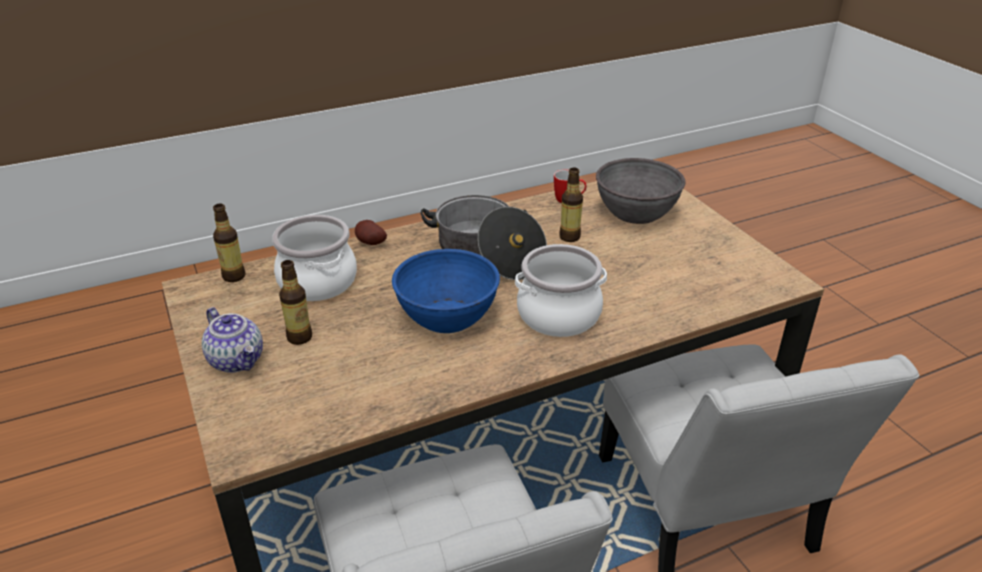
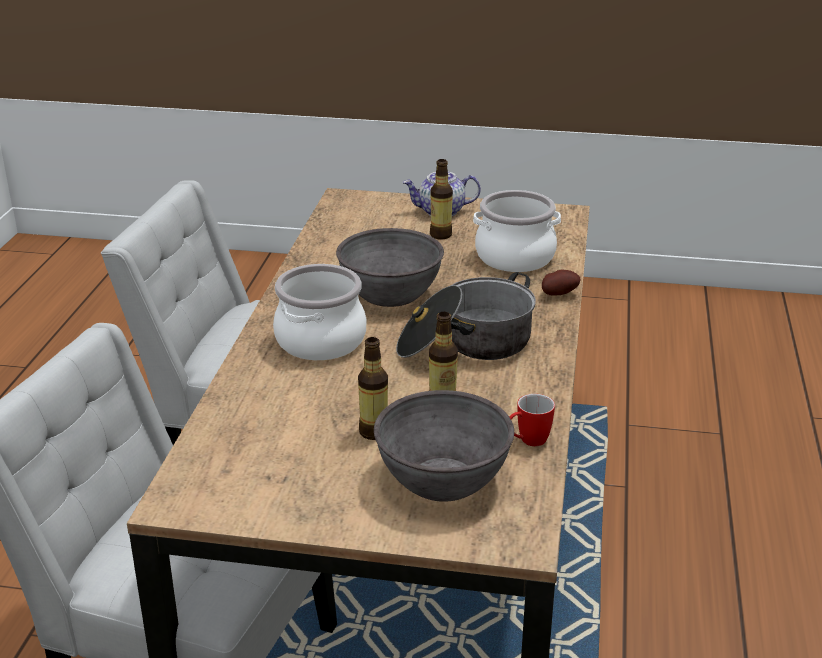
camera: 125 degrees right, 5 degrees down
bottle [213,204,246,282] -> bottle moved to [358,337,388,440]
blue bowl [392,249,500,333] -> grey bowl [336,228,444,307]

